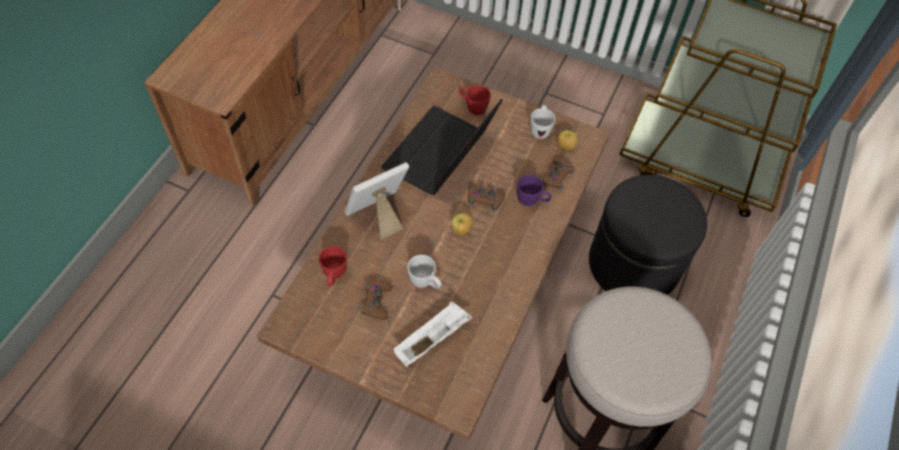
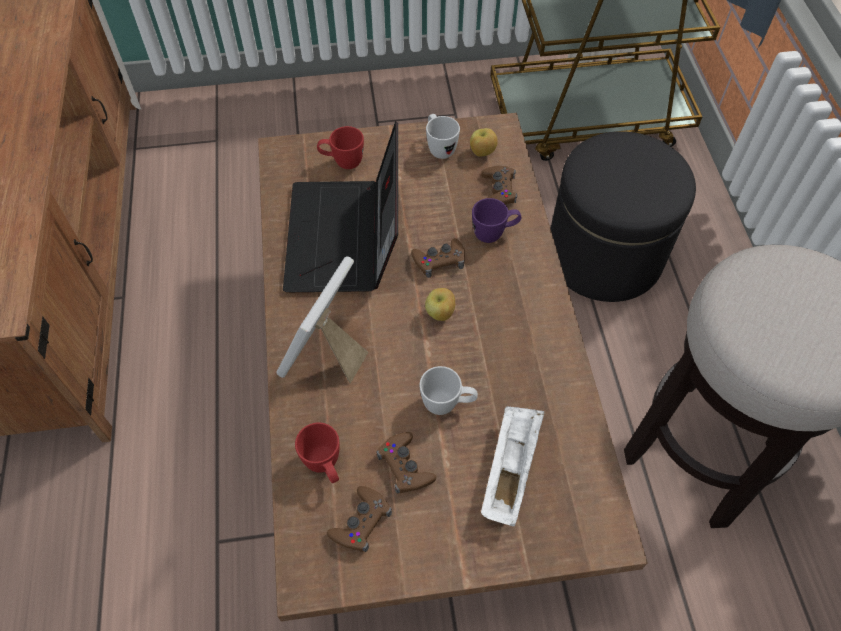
camera: 30 degrees left, 0 degrees up
none -> brown game controller [327,486,392,552]

